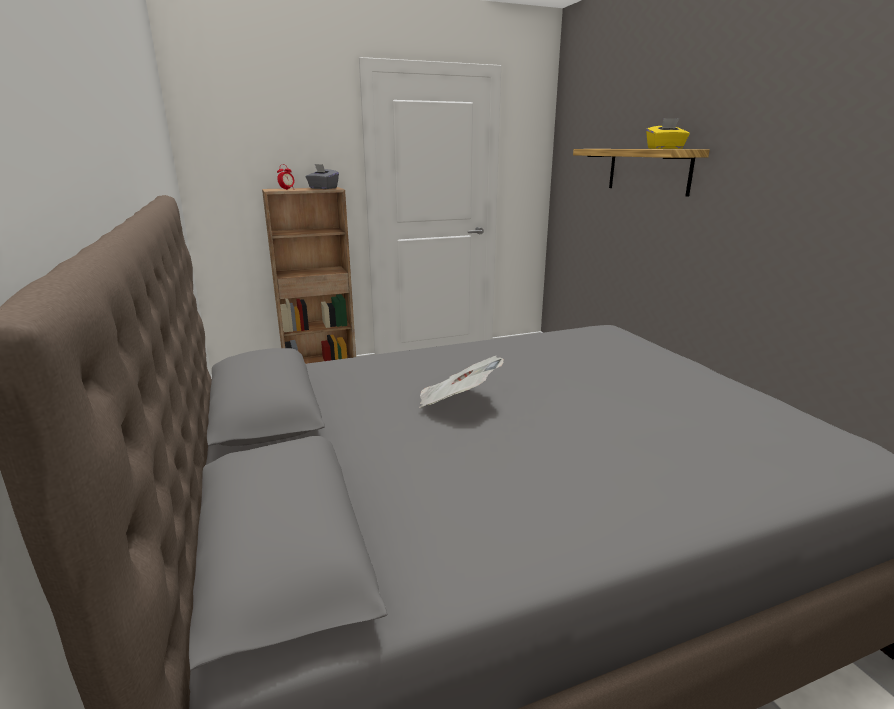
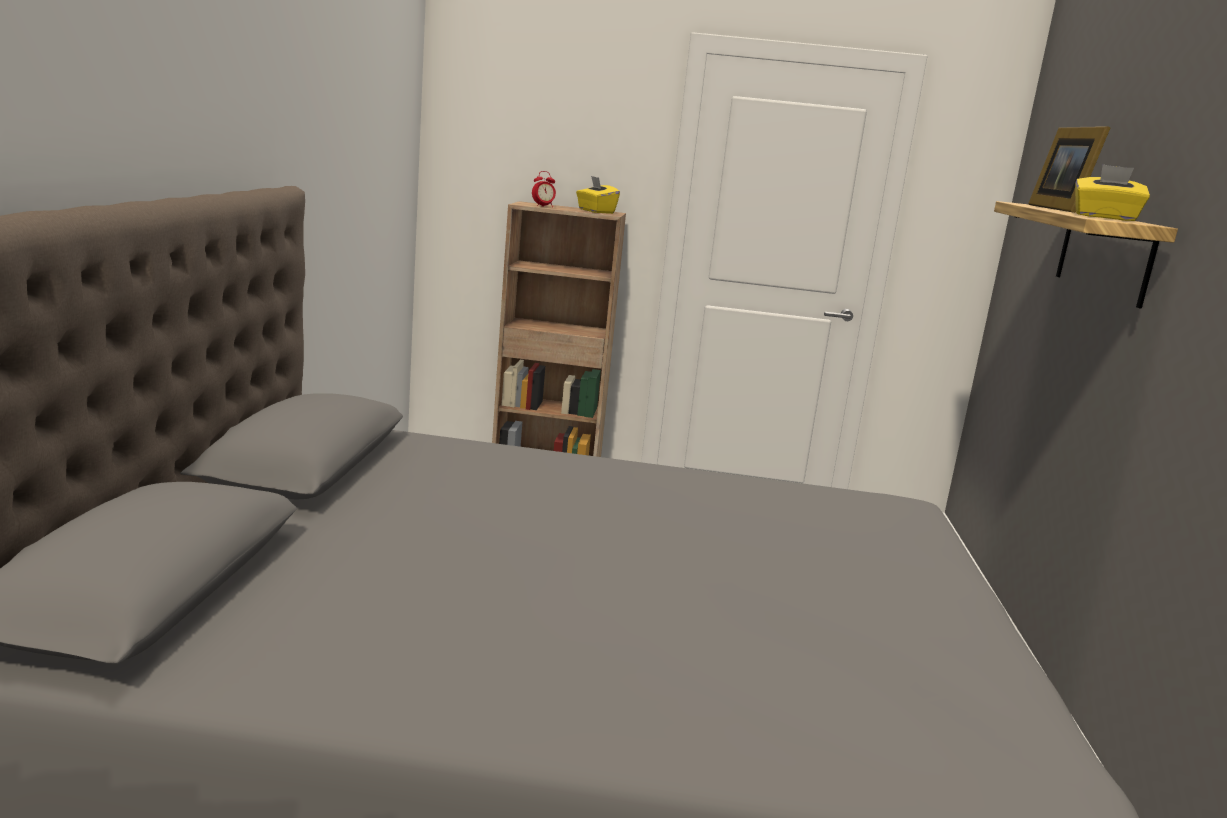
camera: 25 degrees right, 5 degrees down
grey tissue box [306,164,339,189] -> yellow tissue box [576,176,620,214]
newspaper [419,356,504,408] -> none
none -> picture frame [1028,126,1111,213]

